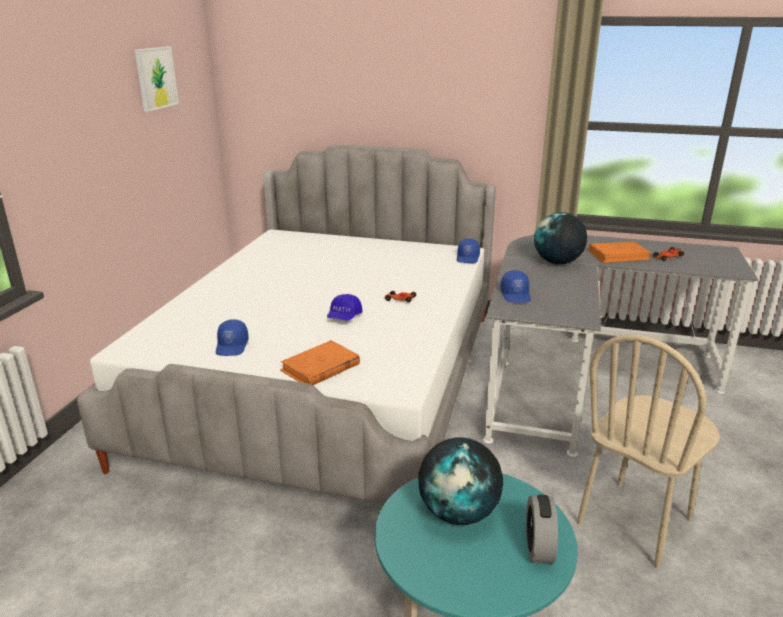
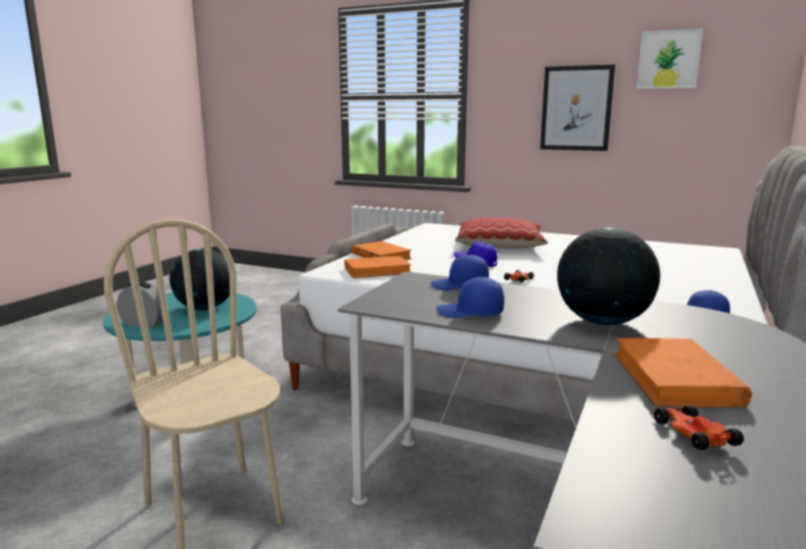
camera: 100 degrees right, 10 degrees down
blue cap [216,319,249,356] -> blue cap moved to [436,277,504,318]
none -> orange book [344,256,411,278]
none -> pillow [455,218,548,248]
none -> picture [540,65,615,151]

